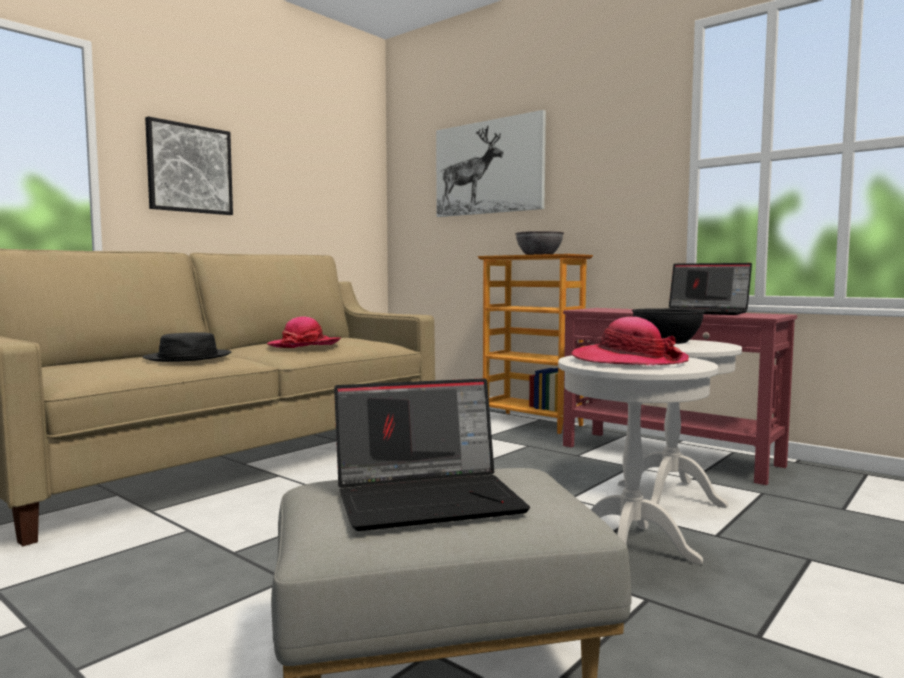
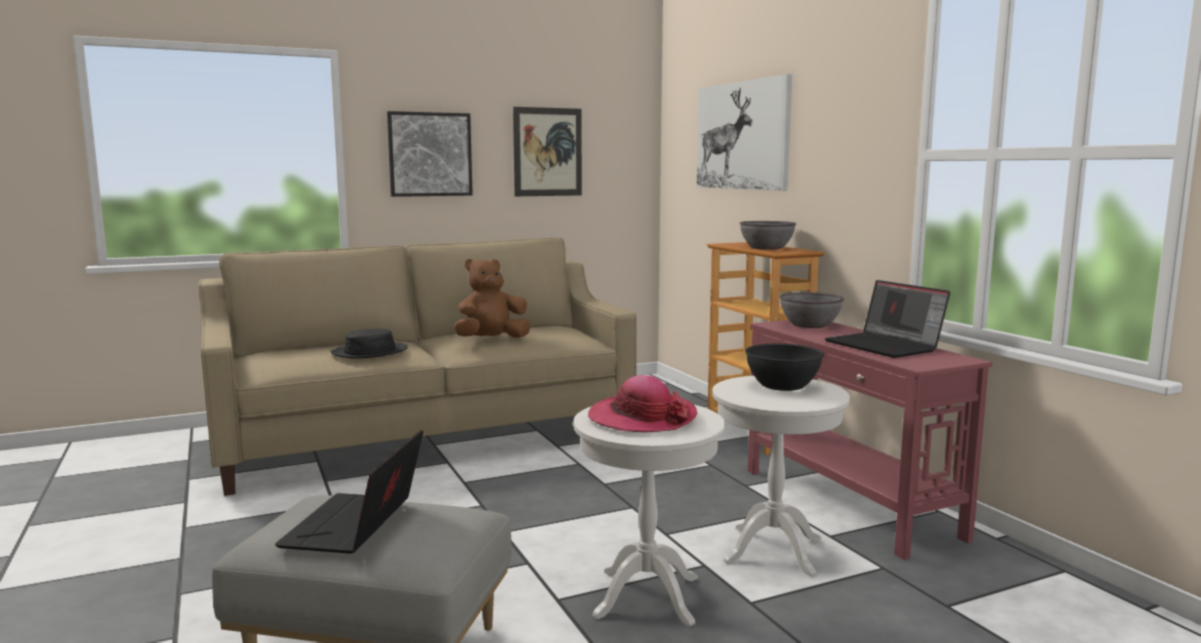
camera: 25 degrees right, 5 degrees up
hat [267,317,341,348] -> brown plush toy [454,259,530,338]
laptop [334,378,530,531] -> laptop turned 90 degrees clockwise [275,430,423,554]
none -> picture [513,107,582,196]
none -> grey bowl [779,292,844,328]

